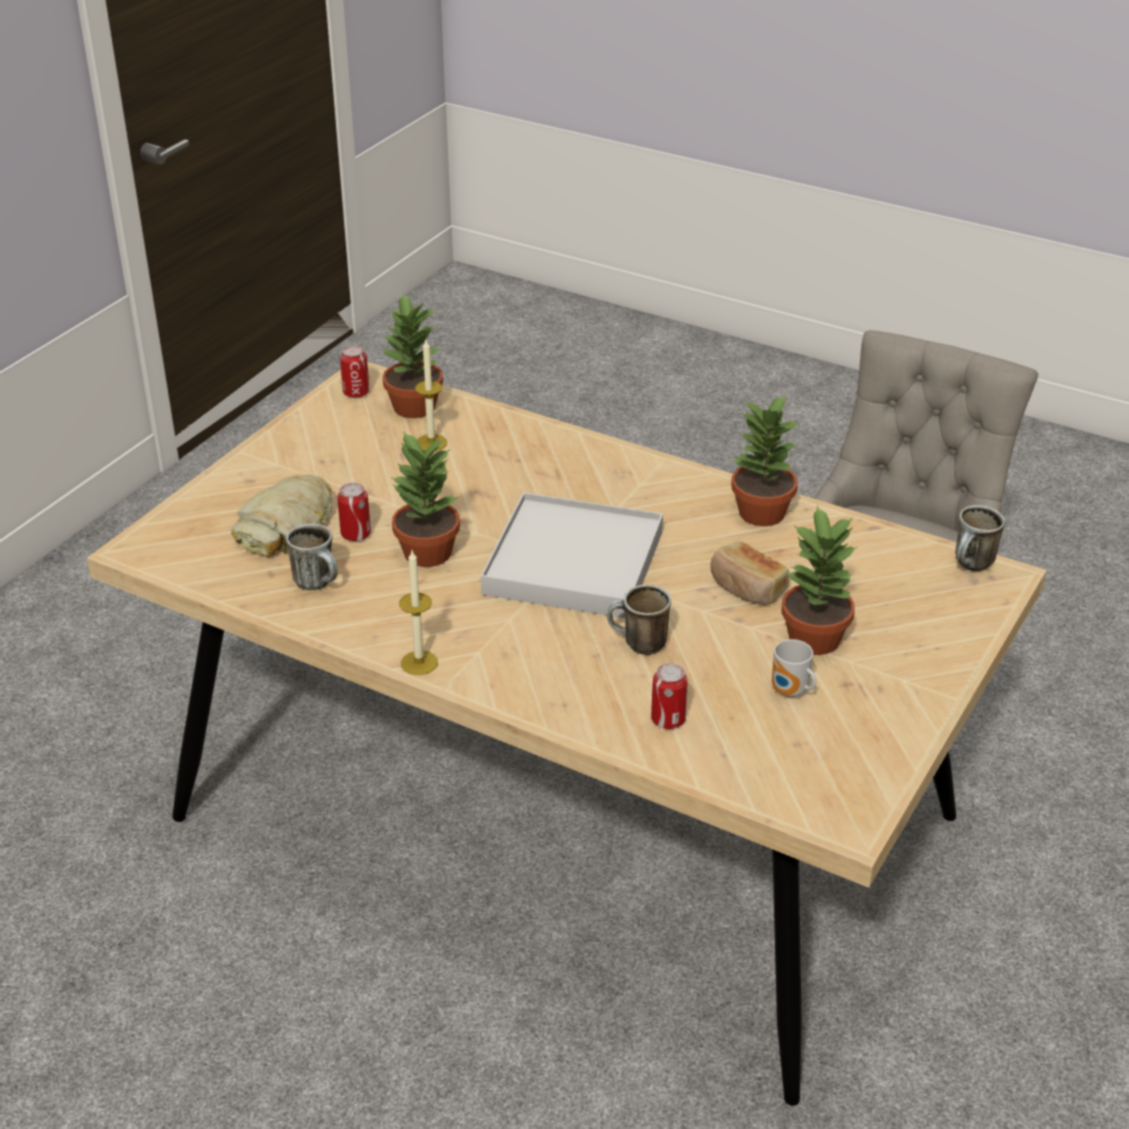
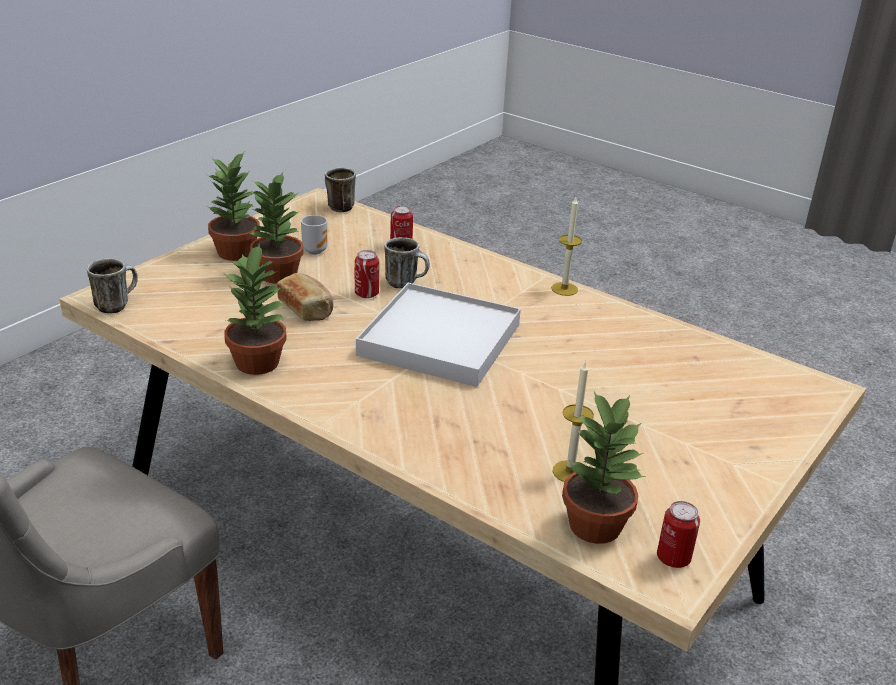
camera: 175 degrees left, 5 degrees down
bread [231,475,332,557] -> none
mug [286,524,338,590] -> mug moved to [325,167,356,212]
can [337,483,371,541] -> can moved to [355,250,379,298]
potted plant [390,431,460,567] -> potted plant moved to [207,152,260,261]

